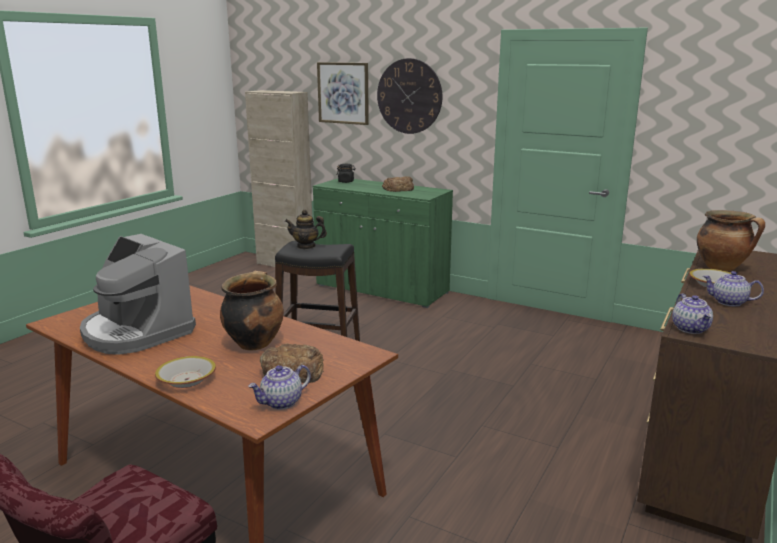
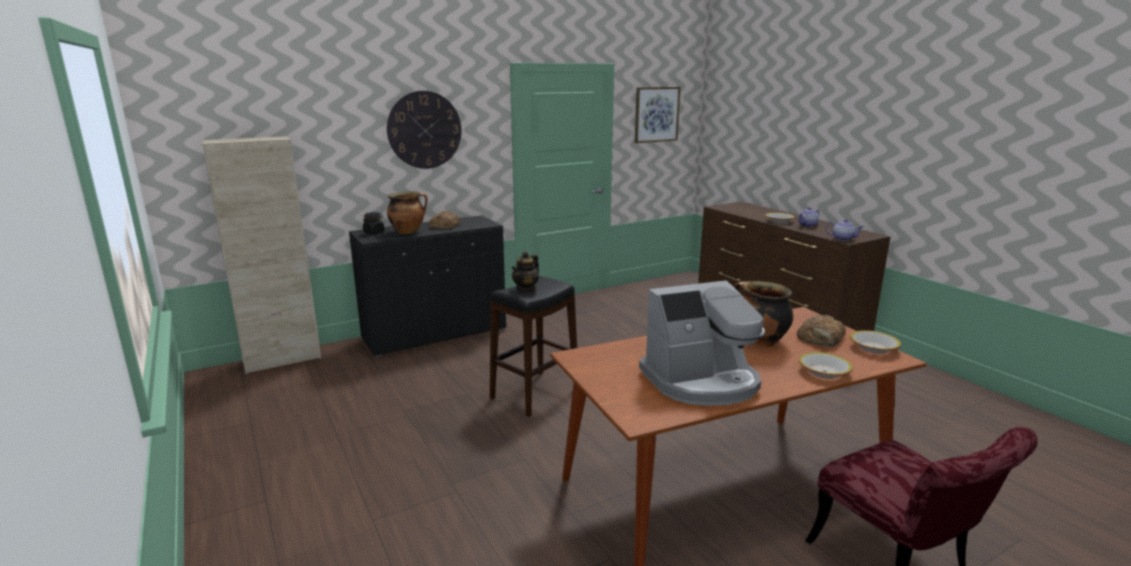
camera: 60 degrees left, 0 degrees up
teapot [248,365,311,409] -> bowl [850,330,901,354]
green cabinet [313,179,453,308] -> black cabinet [349,215,506,357]
picture [317,62,369,125] -> picture moved to [635,87,681,143]
cooking pot [697,210,765,271] -> cooking pot moved to [387,191,427,234]

